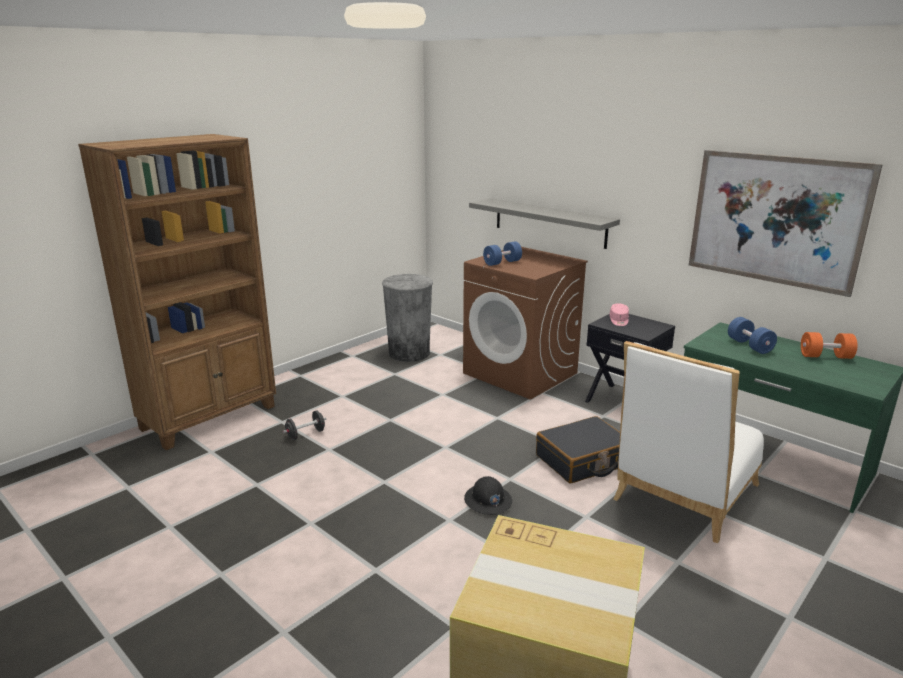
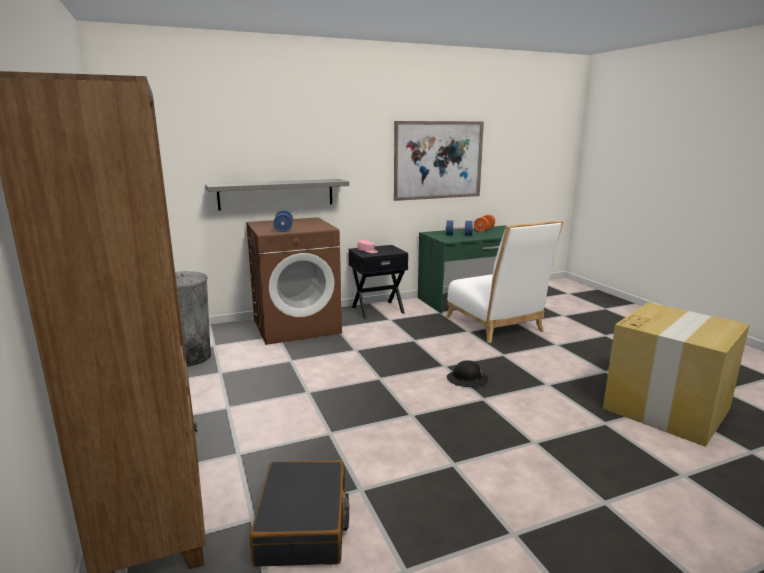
camera: 65 degrees left, 5 degrees down
black dumbbell [283,410,327,440] -> none
black suitcase [536,416,620,483] -> black suitcase moved to [250,460,350,567]

